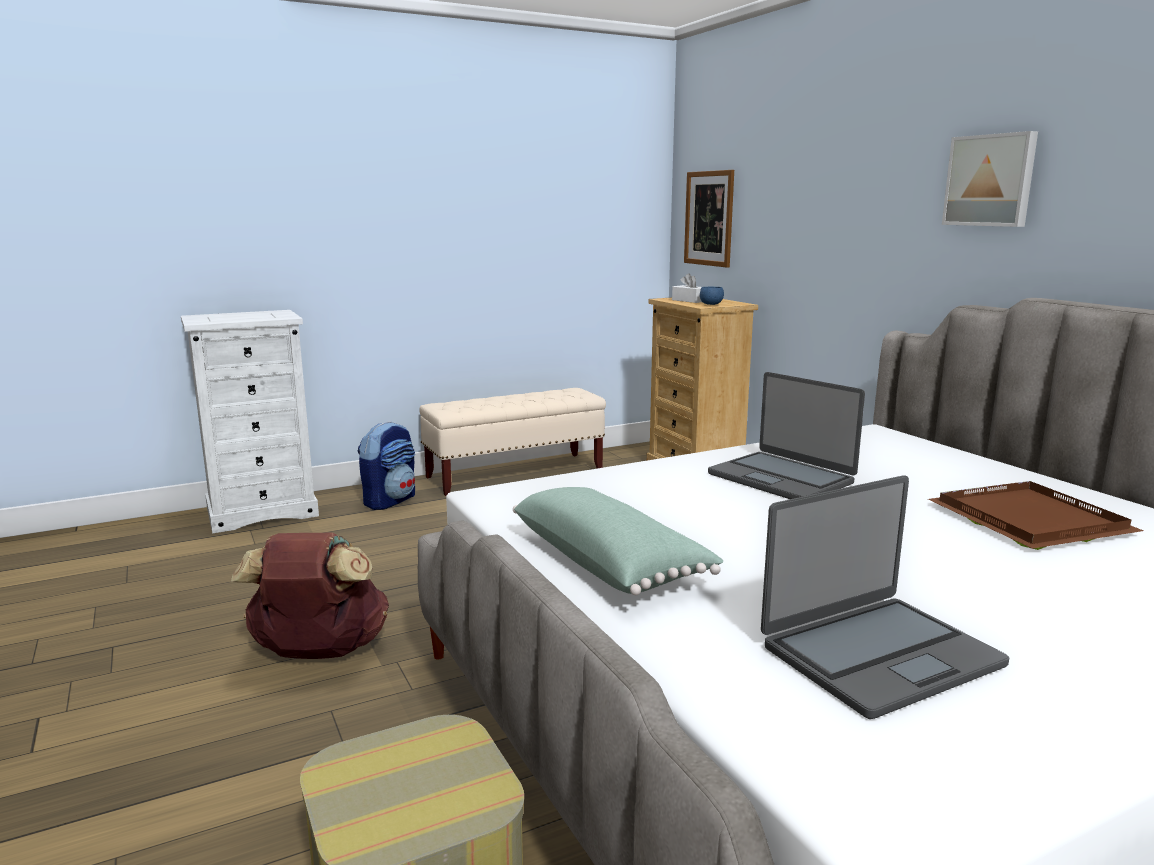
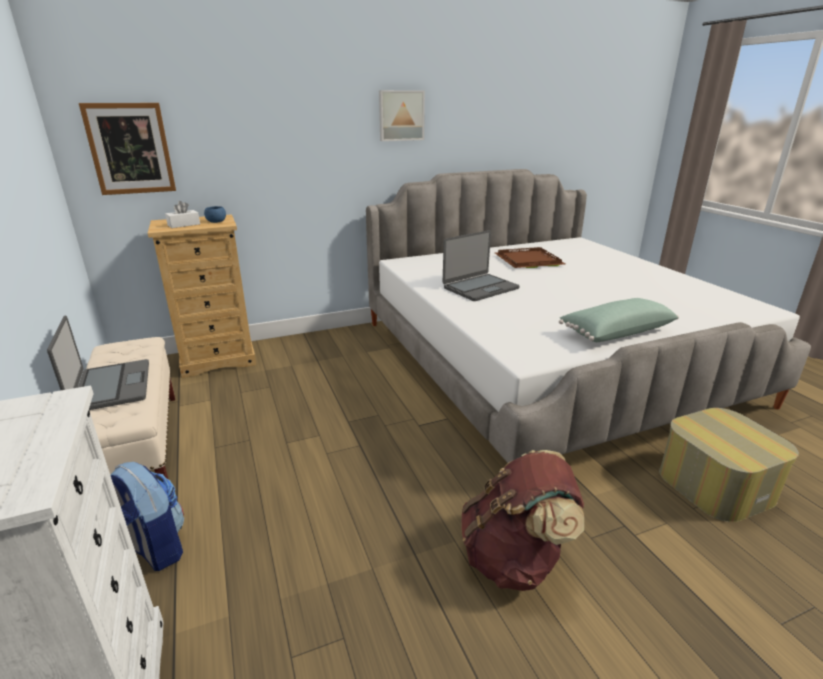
camera: 85 degrees left, 10 degrees up
laptop [761,475,1009,719] -> laptop moved to [47,315,149,410]

